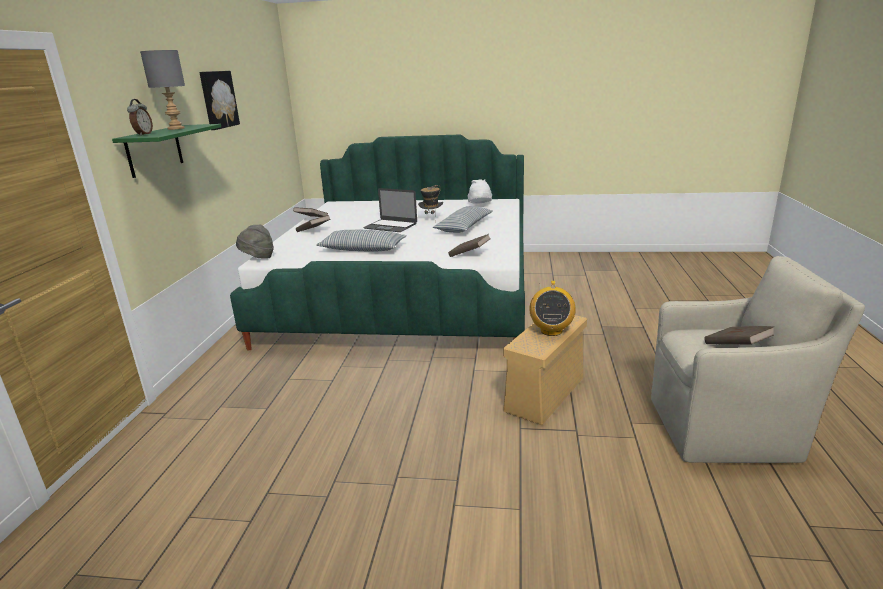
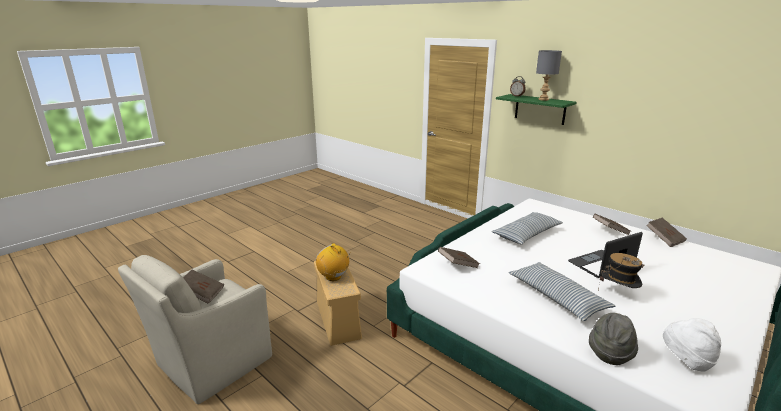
camera: 125 degrees right, 0 degrees up
picture [199,71,240,130] -> none
grey hat [236,225,274,259] -> grey hat moved to [589,313,638,365]

